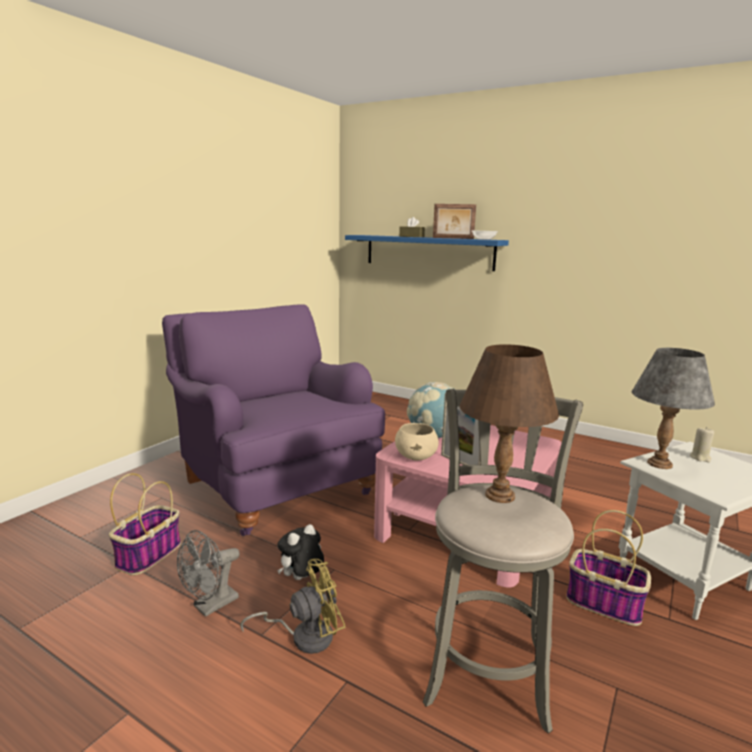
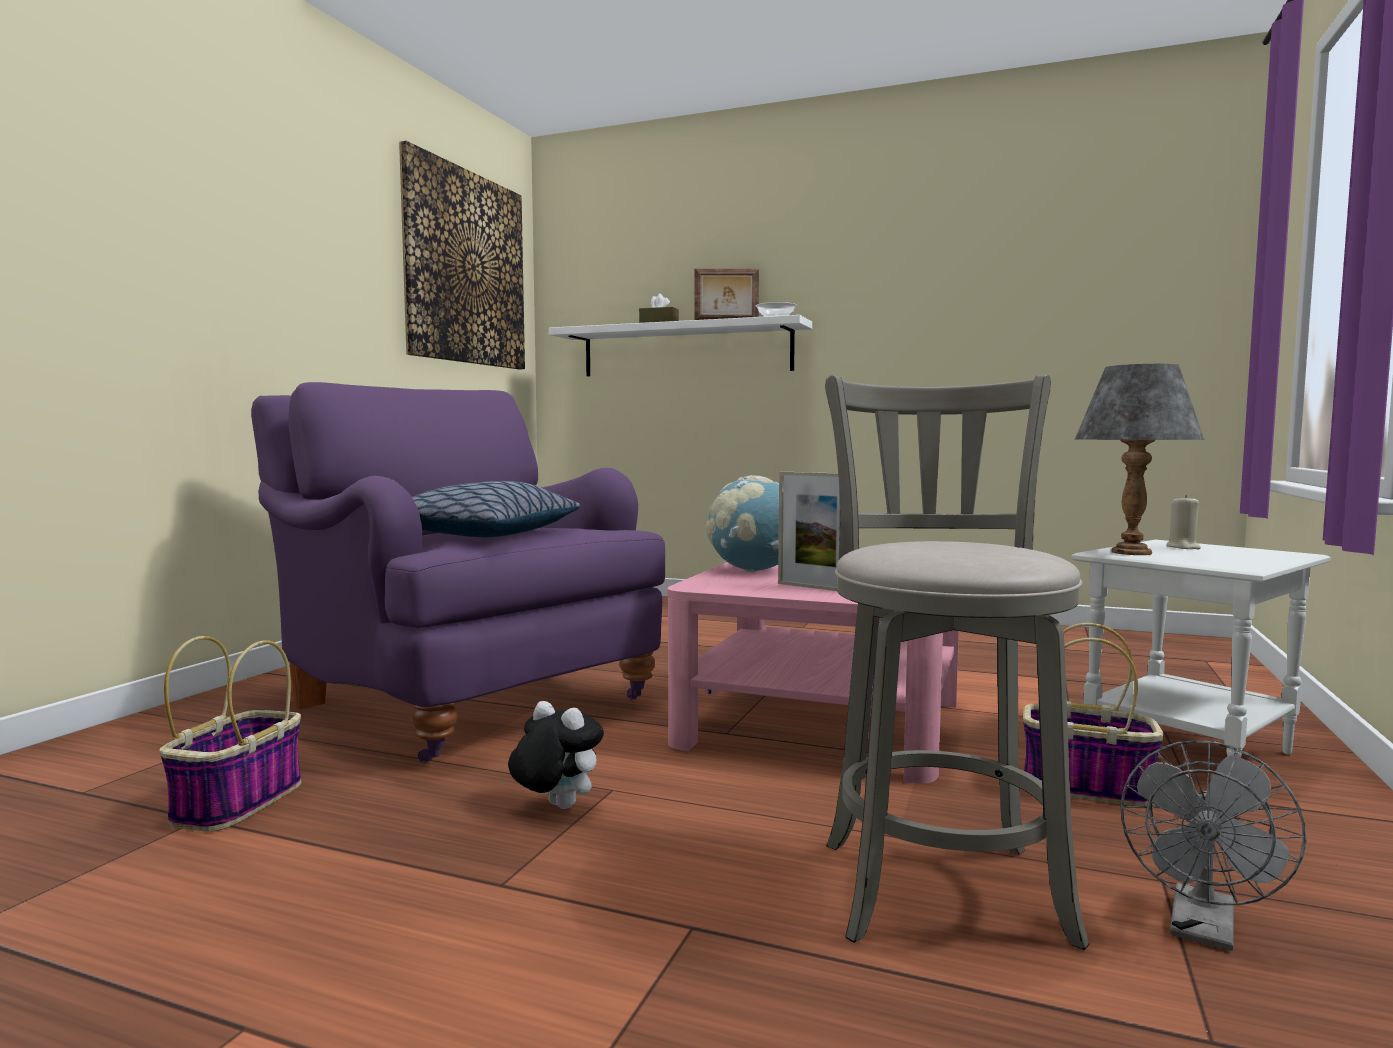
camera: 10 degrees left, 10 degrees down
grey fan [177,530,240,617] -> grey fan moved to [1120,740,1307,951]
yellow fan [240,559,345,654] -> none
plush toy [277,524,324,580] -> plush toy turned 90 degrees clockwise [508,701,604,809]
blue shelf [345,235,509,271] -> white shelf [549,315,812,376]
beige bowl [395,423,438,461] -> none
brown table lamp [460,344,559,503] -> none
none -> picture [399,141,525,369]
none -> pillow [412,481,580,537]

